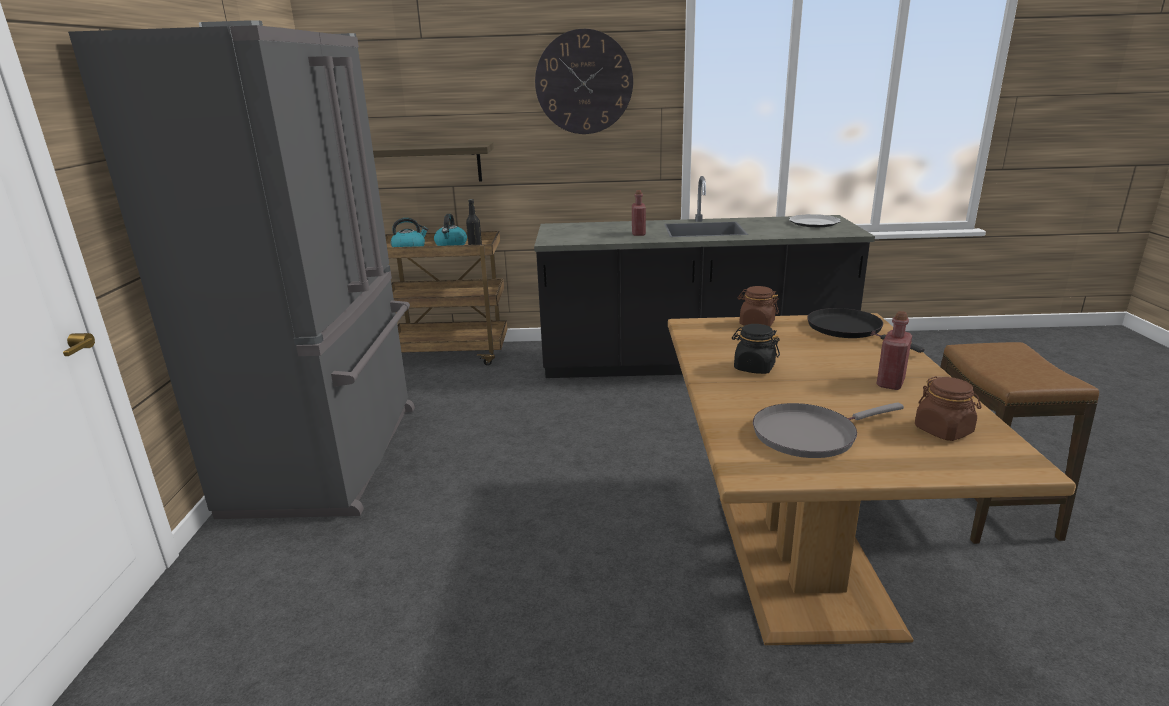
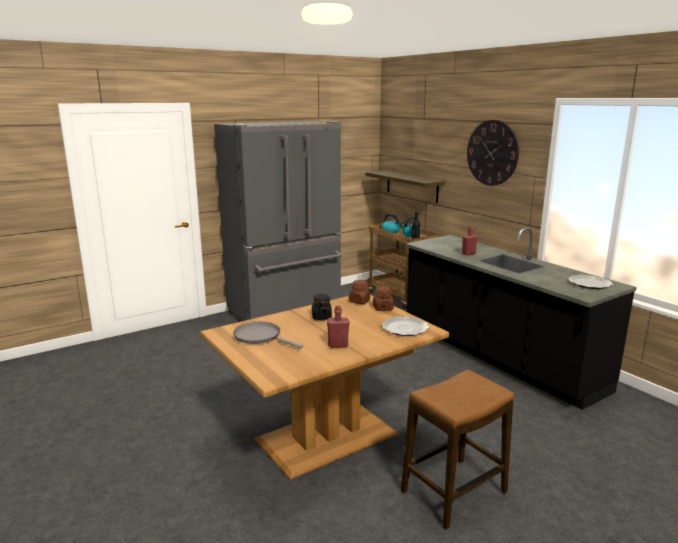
camera: 55 degrees right, 5 degrees down
black frying pan [808,308,925,353] -> plate [382,316,429,336]
brown jar [915,376,981,441] -> brown jar moved to [349,280,370,304]

